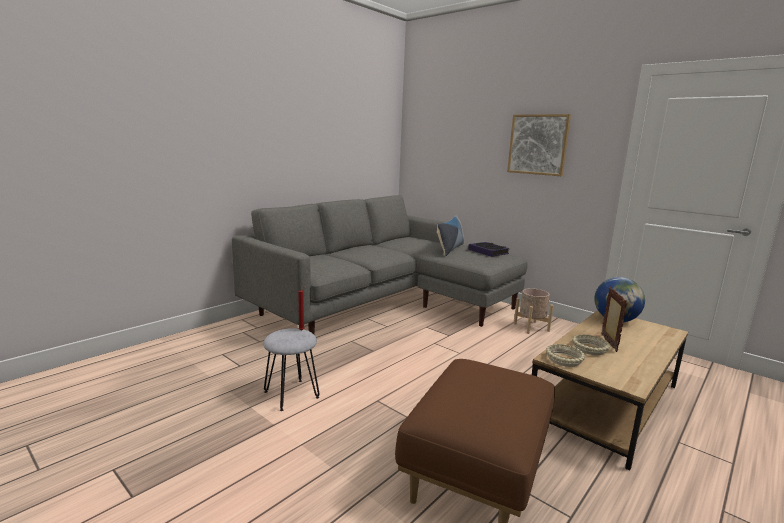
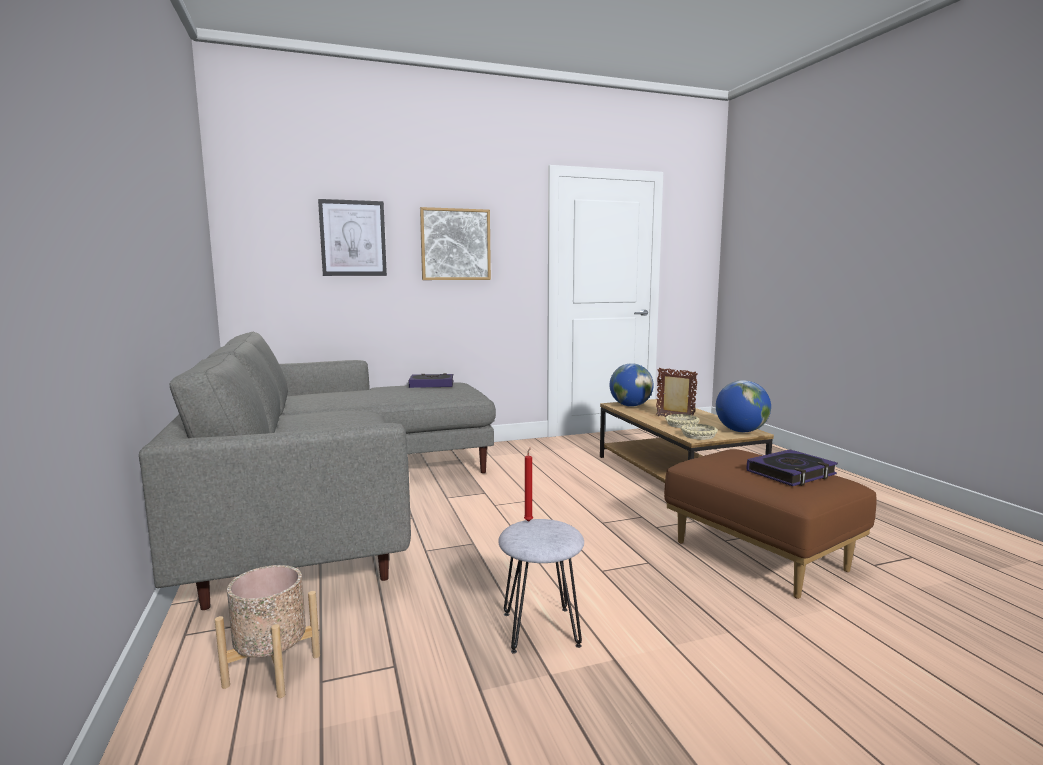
camera: 60 degrees left, 5 degrees down
pillow [437,215,465,256] -> none
beige planter [514,288,554,334] -> beige planter moved to [215,565,320,698]
none -> picture [318,199,387,276]
none -> globe [716,380,771,432]
none -> book [746,449,838,486]

